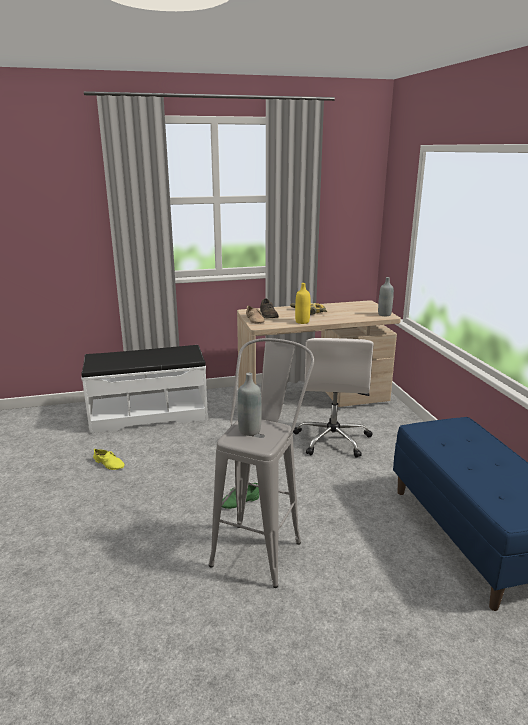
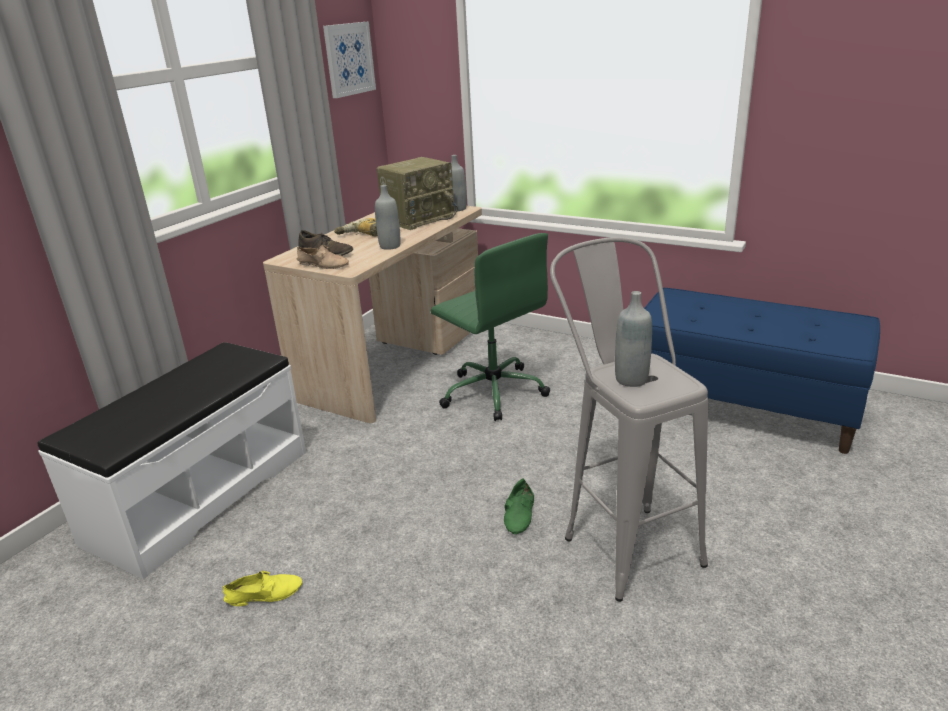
camera: 45 degrees left, 5 degrees up
white office chair [293,338,374,458] -> green office chair [431,233,551,421]
yellow bottle [295,283,311,324] -> grey bottle [375,185,400,250]
none -> picture [323,22,376,98]
none -> radio [377,157,458,230]

